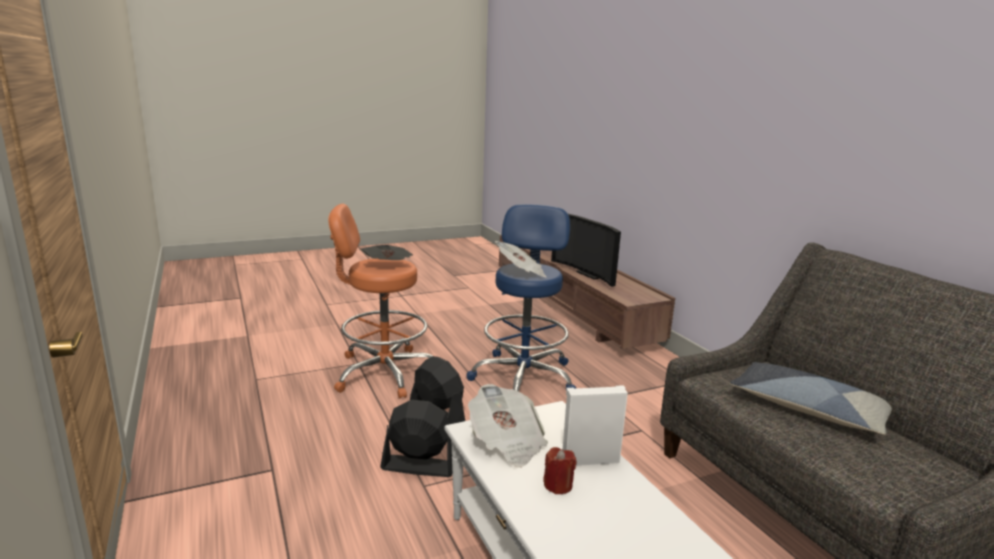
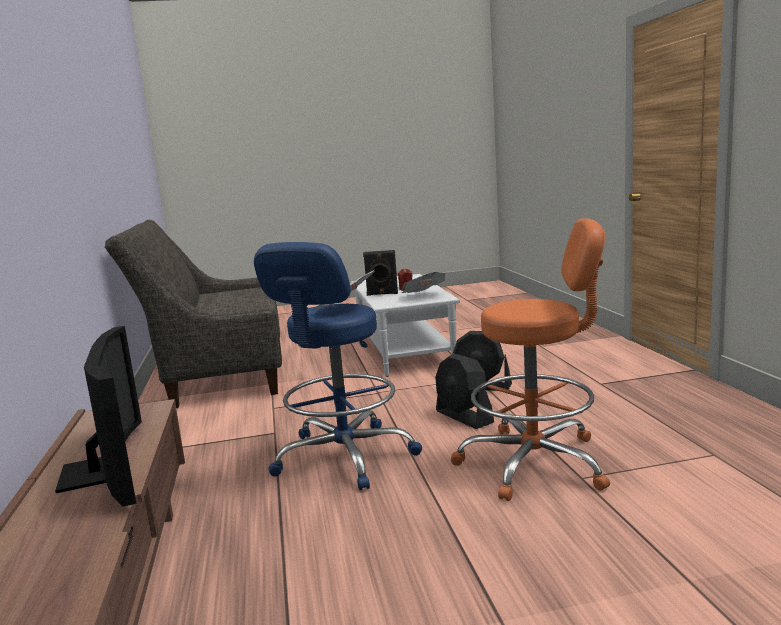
camera: 165 degrees left, 5 degrees down
newspaper [359,245,413,260] -> none
white speaker [563,385,628,466] -> black speaker [363,250,398,296]
pillow [730,362,892,435] -> none

